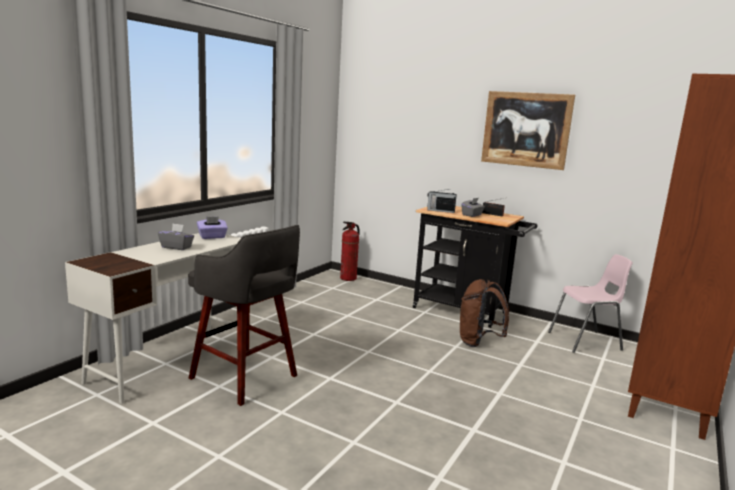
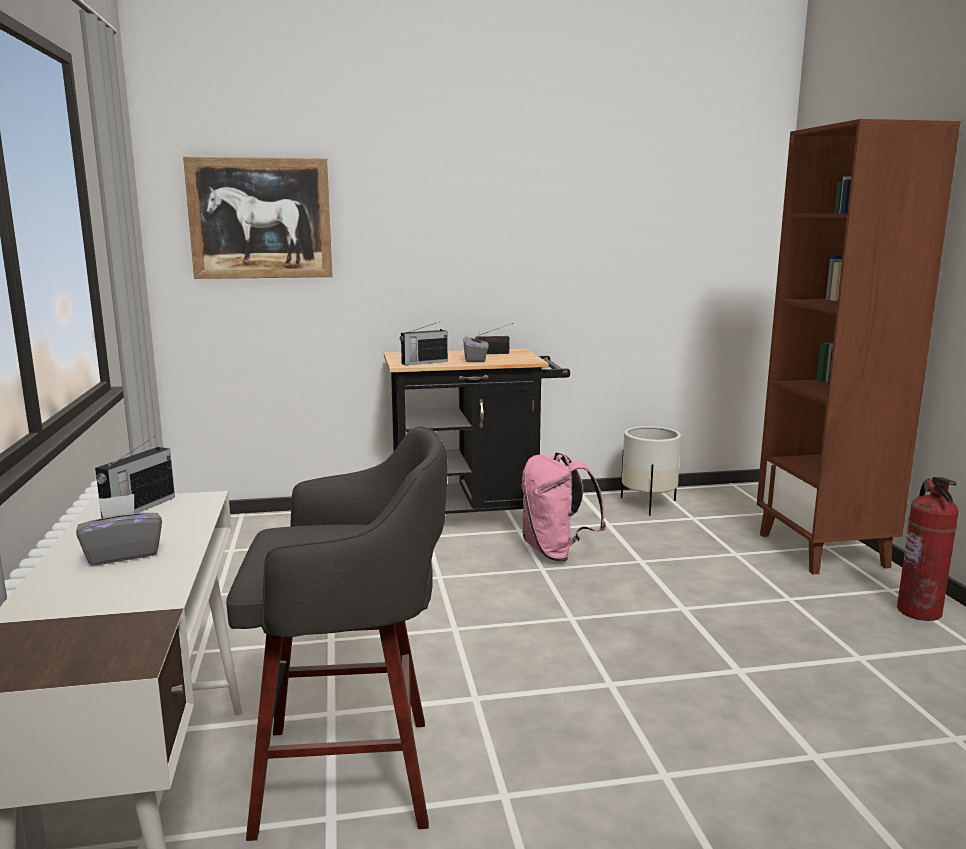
camera: 40 degrees left, 0 degrees up
purple tissue box [197,217,228,239] -> radio [95,436,175,518]
fire extinguisher [340,222,360,281] -> fire extinguisher moved to [897,477,959,621]
brown backpack [460,279,509,347] -> pink backpack [521,452,606,562]
picture [481,91,575,170] -> picture moved to [183,157,333,279]
pink chair [548,254,633,353] -> white planter [621,426,681,516]

